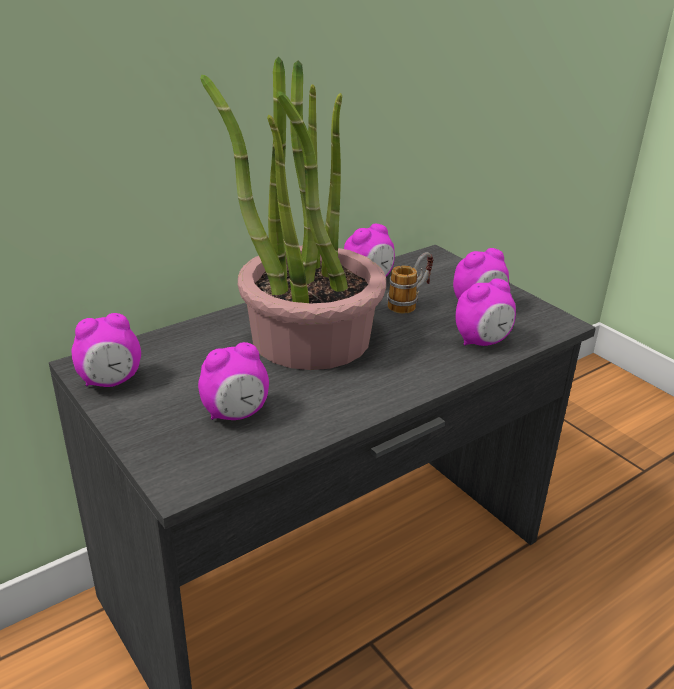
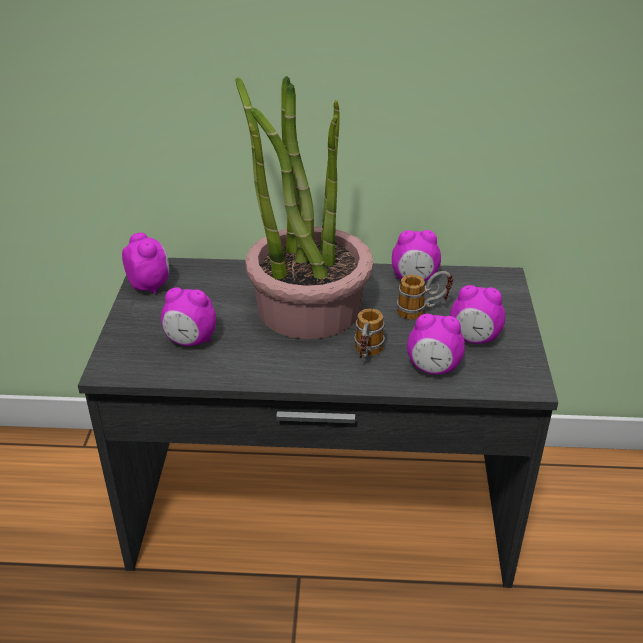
camera: 40 degrees right, 5 degrees up
alarm clock [72,313,141,387] -> alarm clock turned 135 degrees counterclockwise [122,233,169,294]
none -> mug [354,309,385,359]

